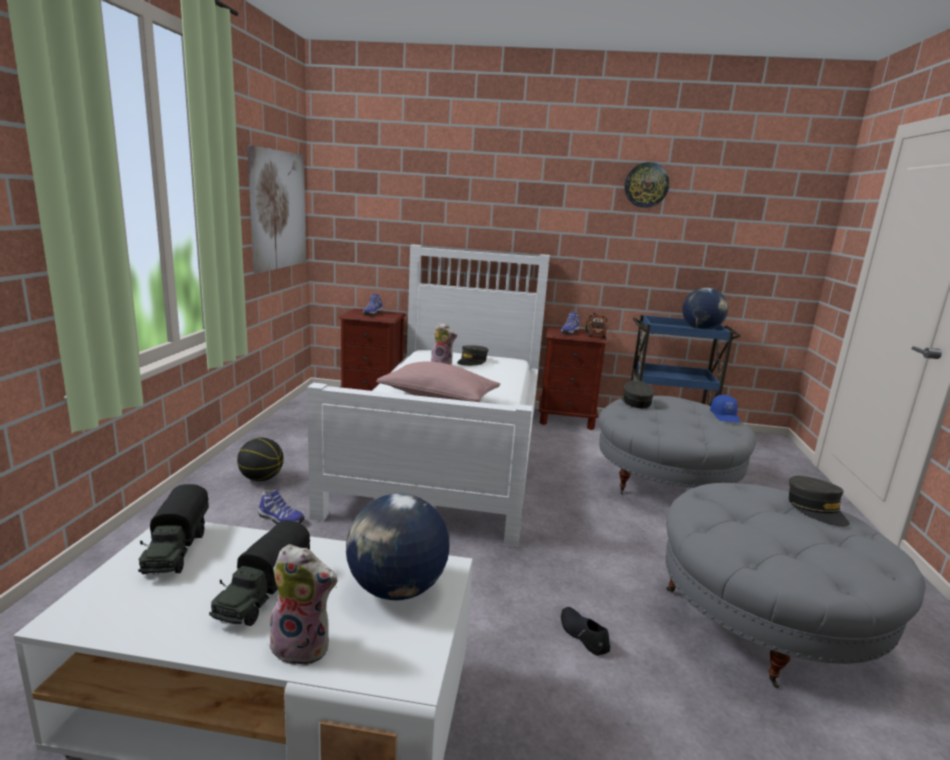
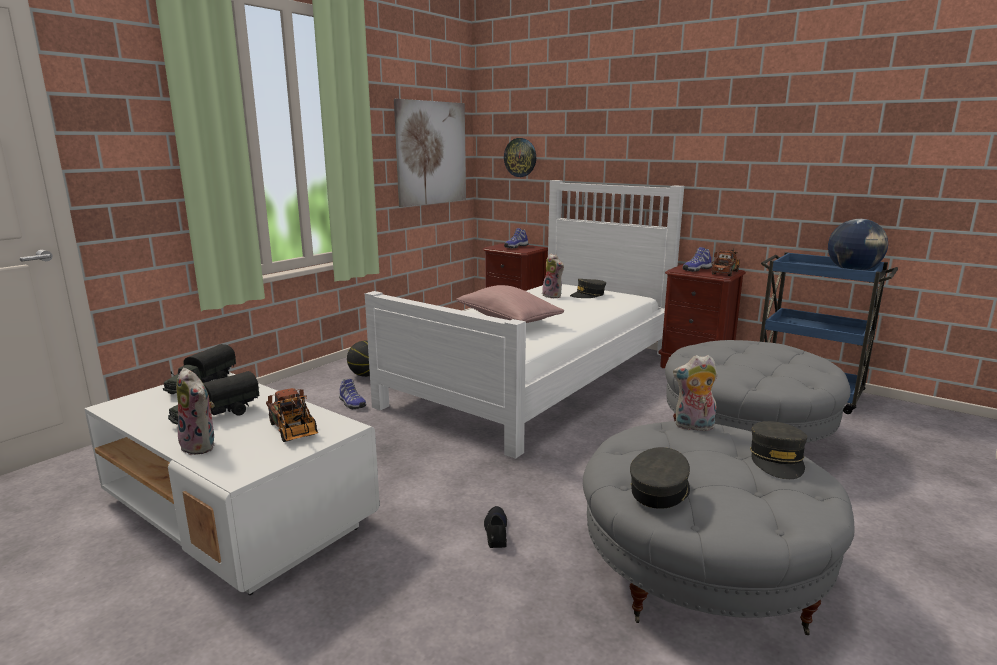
camera: 30 degrees right, 0 degrees up
globe [346,494,450,600] -> toy truck [266,388,318,442]
grey cap [622,380,654,408] -> grey cap moved to [630,447,690,509]
wall clock [625,162,669,208] -> wall clock moved to [504,138,536,177]
blue cap [710,395,741,422] -> none
none -> plush toy [673,355,718,431]

